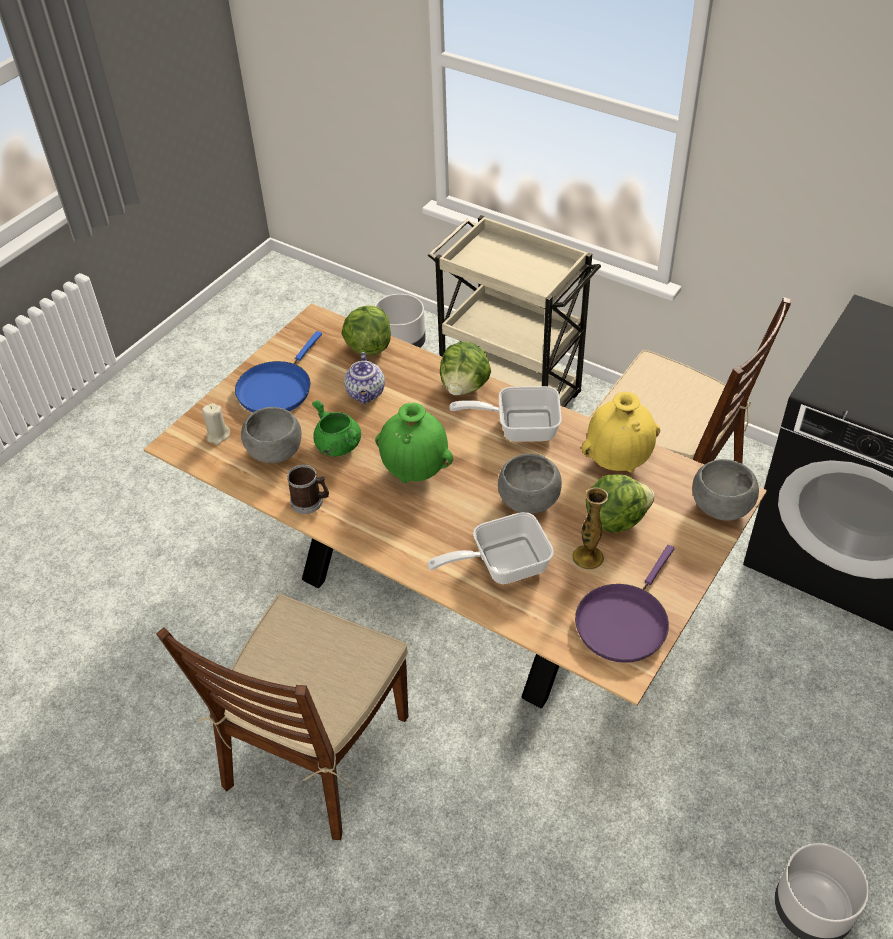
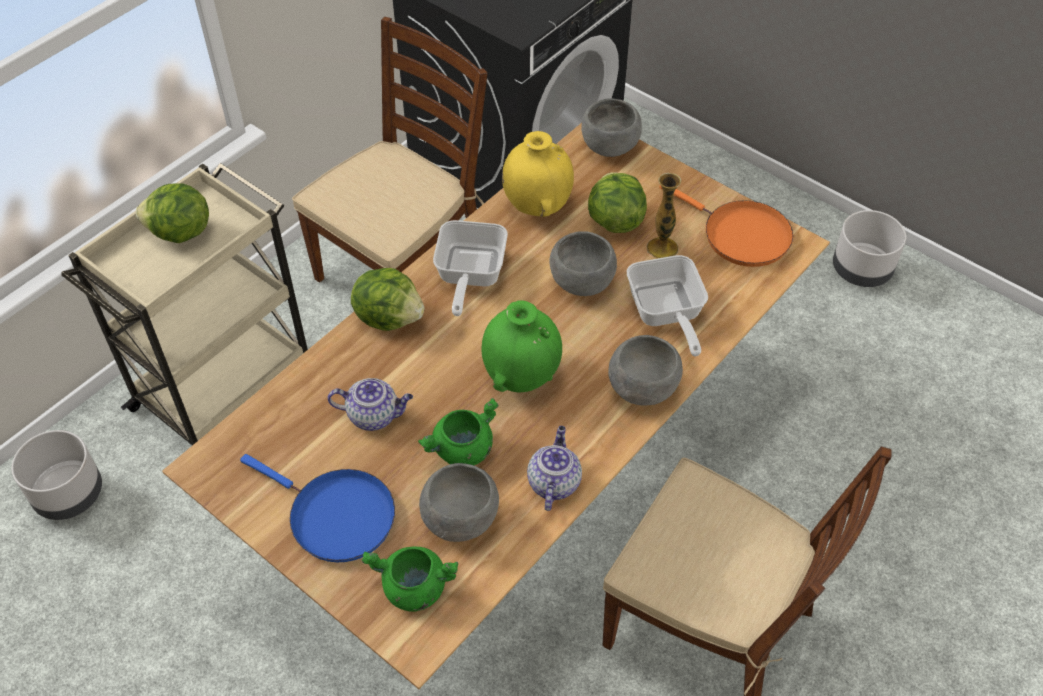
camera: 85 degrees left, 5 degrees up
beige candle [202,403,230,445] -> green cooking pot [362,547,458,612]
mug [287,465,329,514] -> teapot [527,426,582,511]
lettuce [341,305,391,356] -> lettuce moved to [136,184,209,243]
purple frying pan [575,545,675,663] -> orange frying pan [659,185,793,267]
none -> grey bowl [608,335,683,405]

